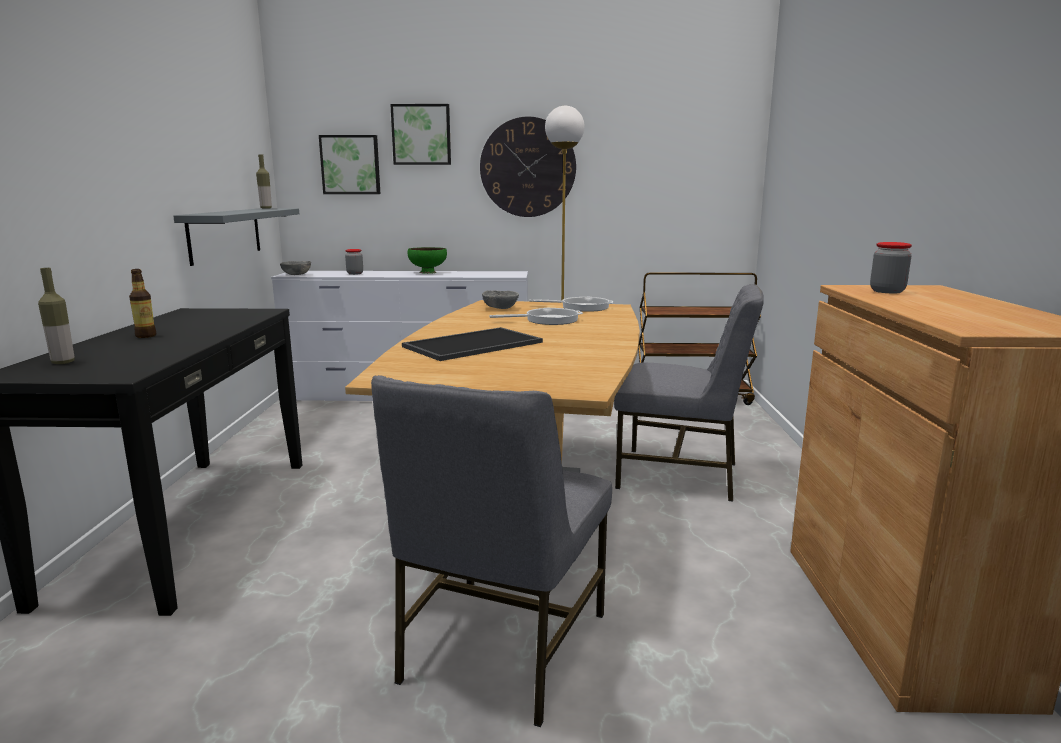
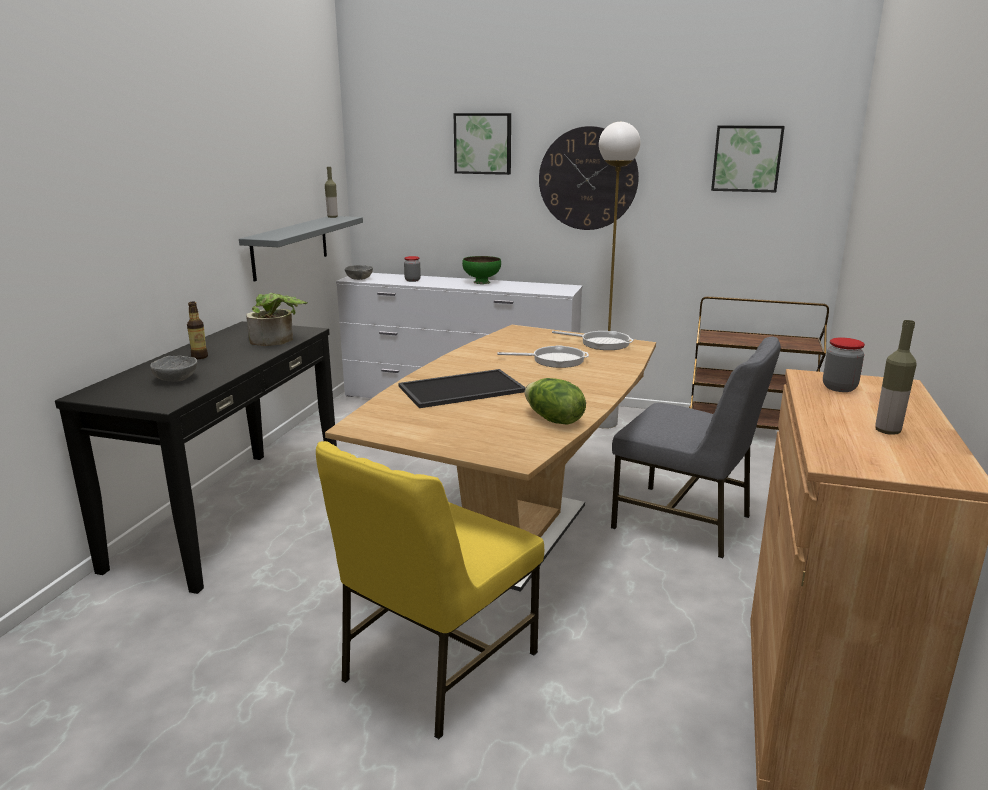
camera: 15 degrees right, 5 degrees up
bottle [38,268,75,364] -> bottle moved to [875,320,916,435]
picture [319,135,380,194] -> picture moved to [711,125,785,192]
grey chair [371,375,612,727] -> yellow chair [316,441,544,739]
grey bowl [482,290,519,309] -> grey bowl moved to [150,356,197,381]
none -> potted plant [246,293,308,346]
none -> lettuce [525,378,586,425]

